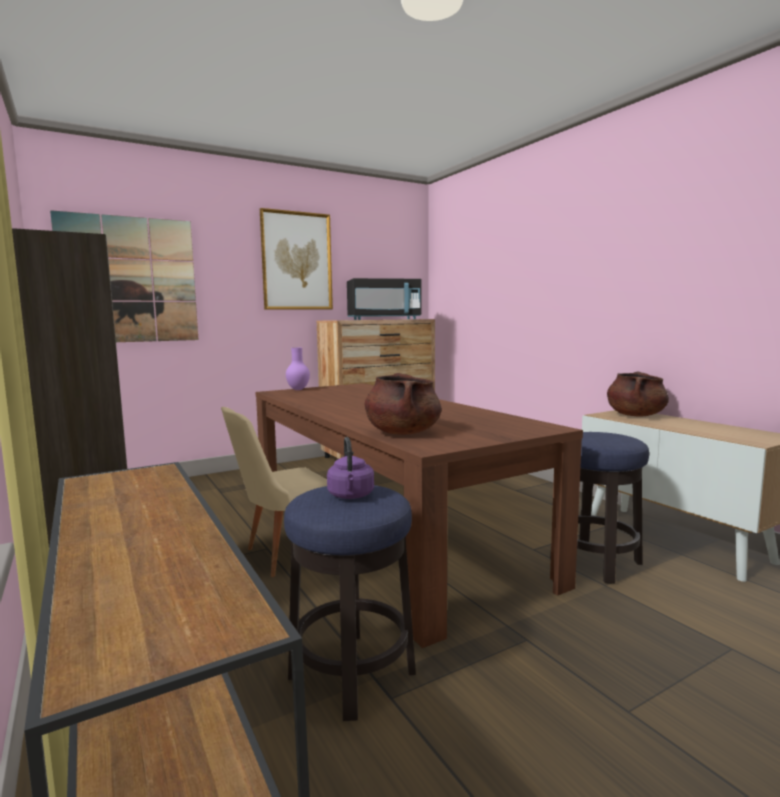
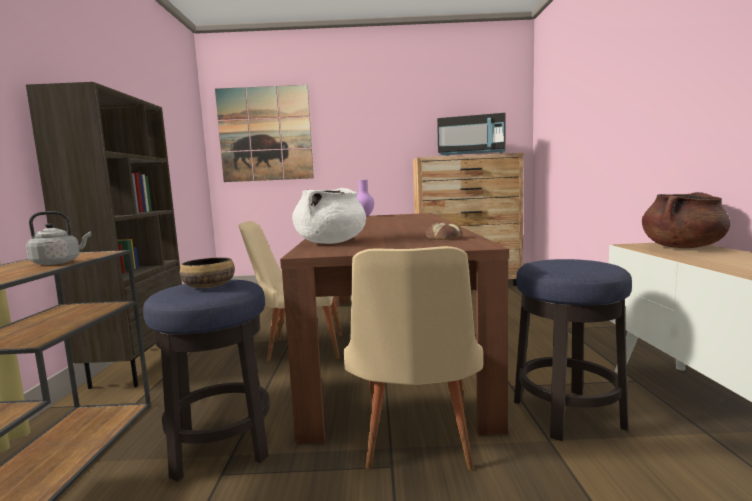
camera: 30 degrees right, 0 degrees up
picture [260,208,333,310] -> none
purple kettle [327,437,374,499] -> bowl [180,257,235,288]
brown cooking pot [365,373,442,435] -> white cooking pot [292,188,366,244]
none -> grey kettle [26,211,91,265]
none -> beige chair [344,246,483,470]
none -> bread [426,222,463,240]

